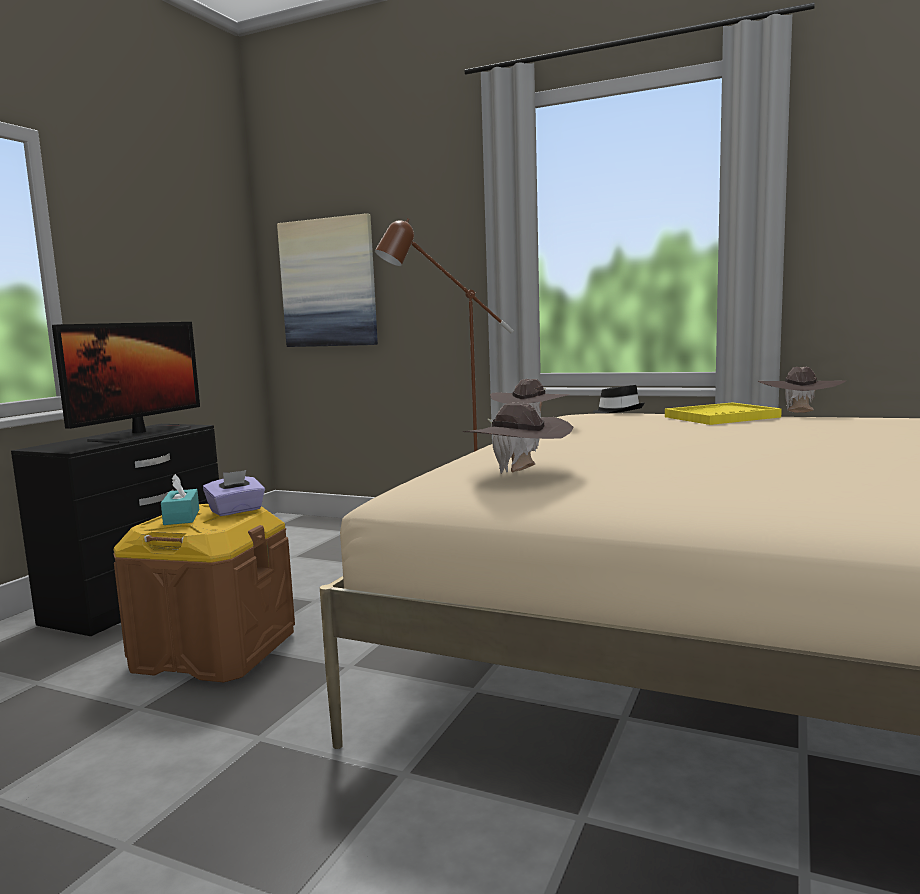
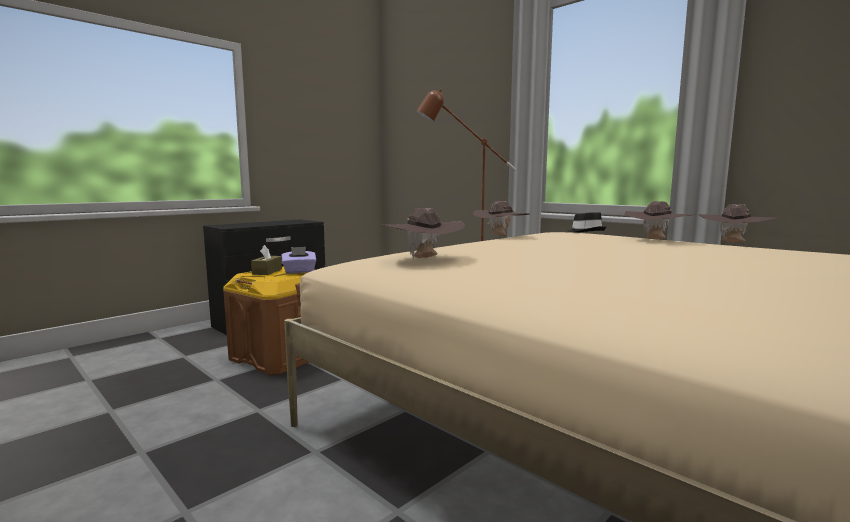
camera: 20 degrees right, 0 degrees up
monitor [52,322,200,443] -> none
turquoise tissue box [161,474,199,525] -> brown tissue box [251,245,282,275]
picture [277,213,378,347] -> none
yellow tray [665,402,782,425] -> brown hat [625,201,693,239]

